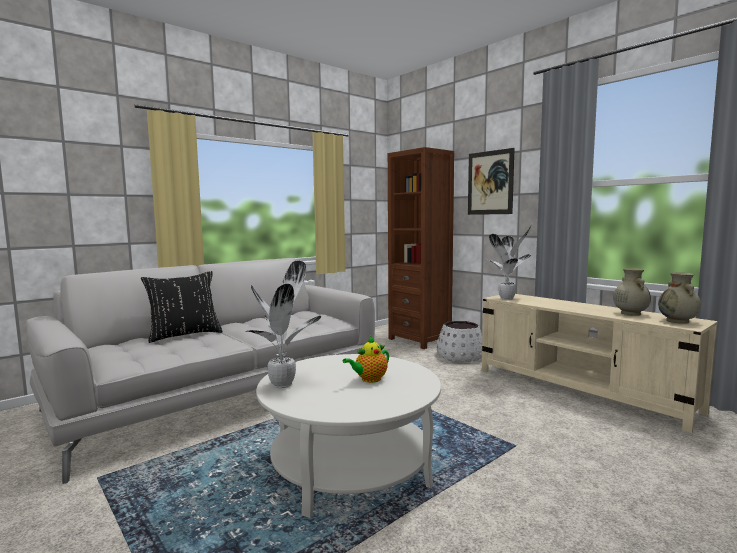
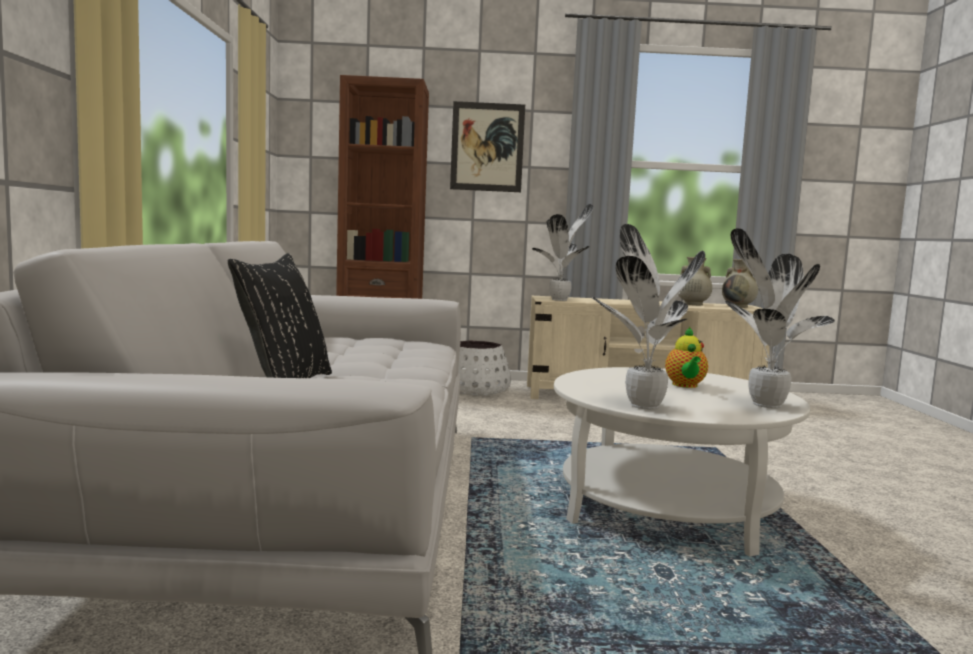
camera: 50 degrees left, 0 degrees up
none -> potted plant [725,228,835,408]

